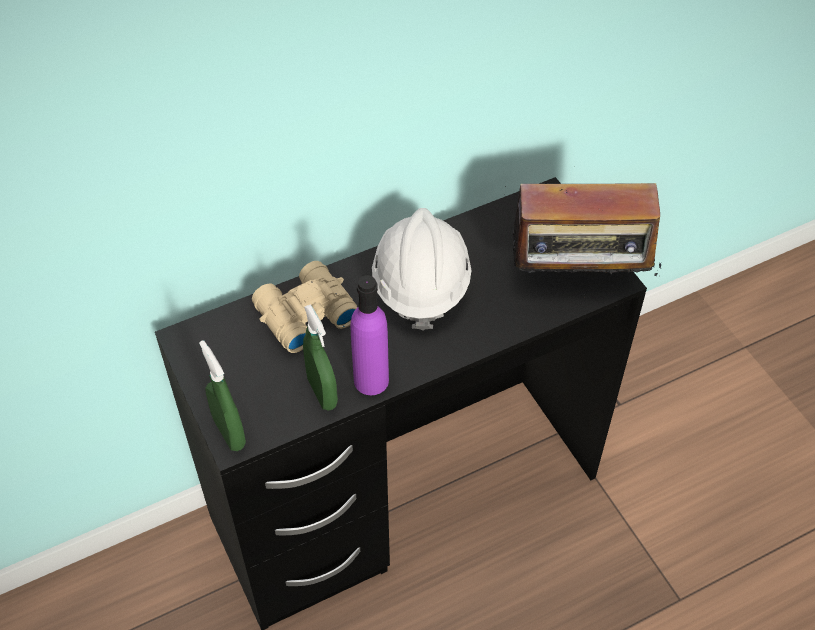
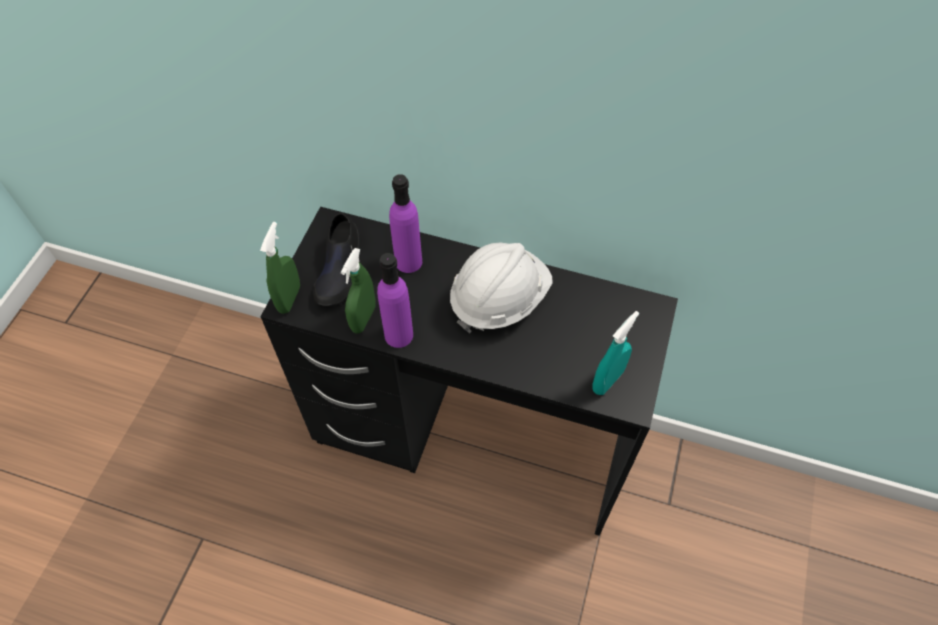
camera: 45 degrees right, 5 degrees up
beige binoculars [252,261,357,353] -> purple bottle [389,174,422,273]
radio [504,166,662,282] -> turquoise spray bottle [592,311,639,395]
none -> black shoe [313,212,360,306]

